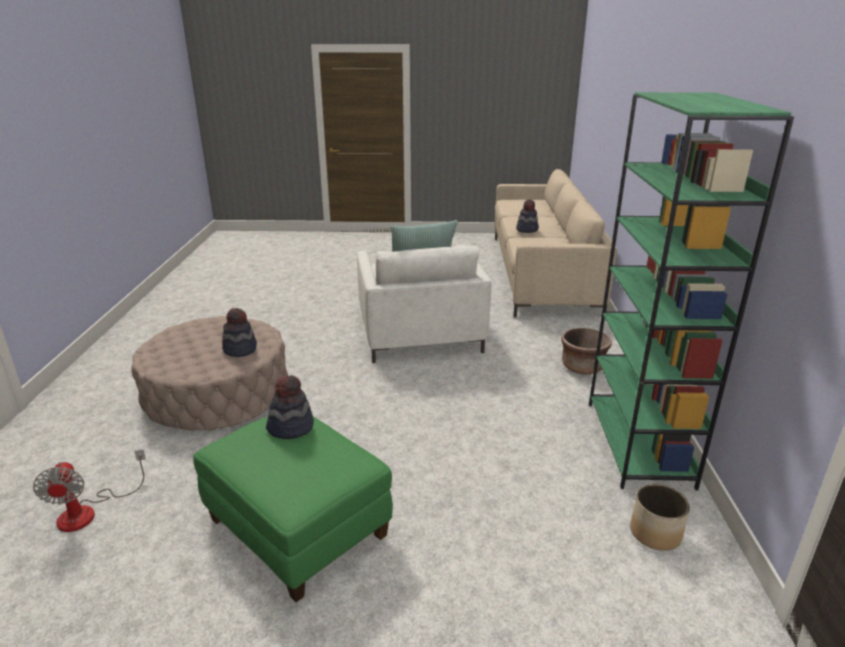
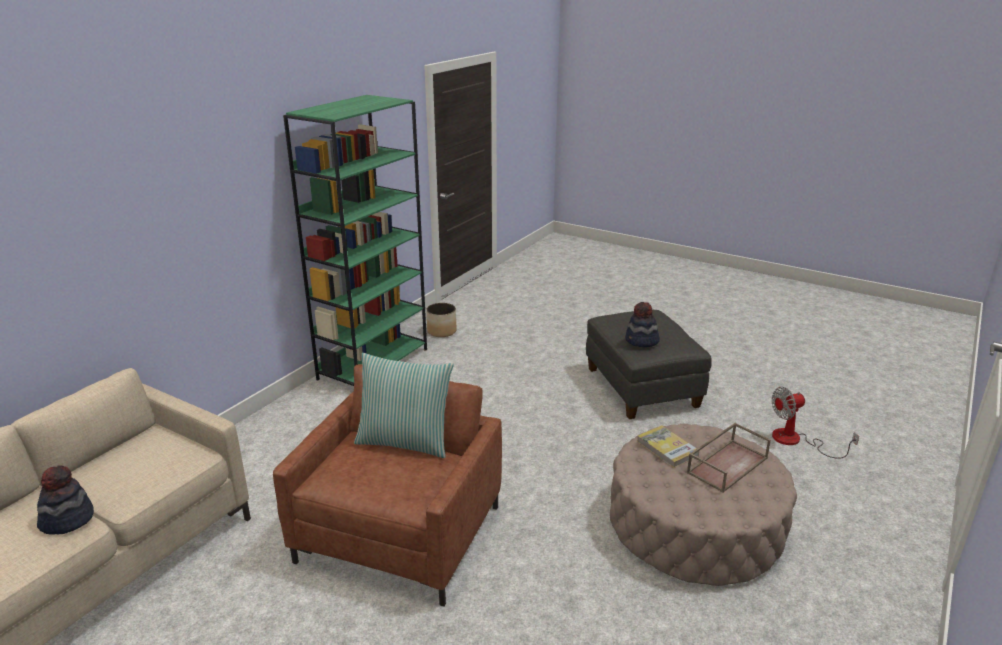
camera: 150 degrees left, 0 degrees up
fan [33,450,146,532] -> fan turned 120 degrees counterclockwise [772,387,859,459]
green ottoman [193,416,393,603] -> grey ottoman [586,310,712,419]
hat [222,308,257,357] -> book [637,425,699,468]
white armchair [357,245,491,363] -> brown armchair [273,364,502,607]
brown planter [561,328,612,375] -> none
none -> brown tray [687,423,771,493]

